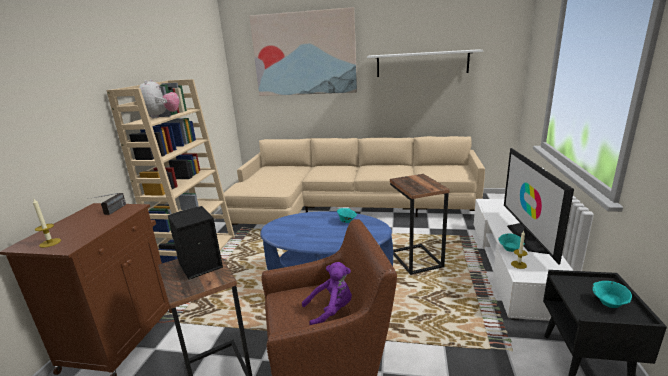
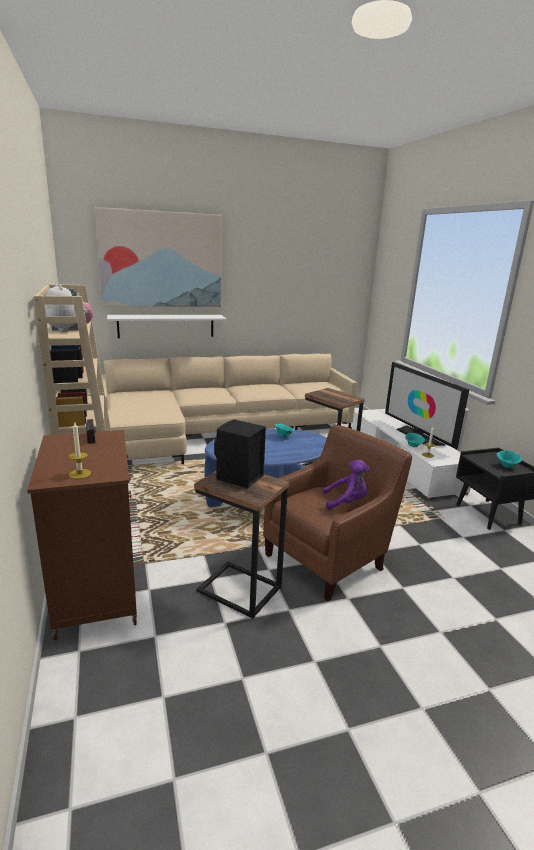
camera: 30 degrees left, 0 degrees up
purple plush toy [302,262,352,325] -> purple plush toy turned 45 degrees clockwise [322,460,370,510]
white shelf [367,49,483,77] -> white shelf moved to [107,315,227,338]

